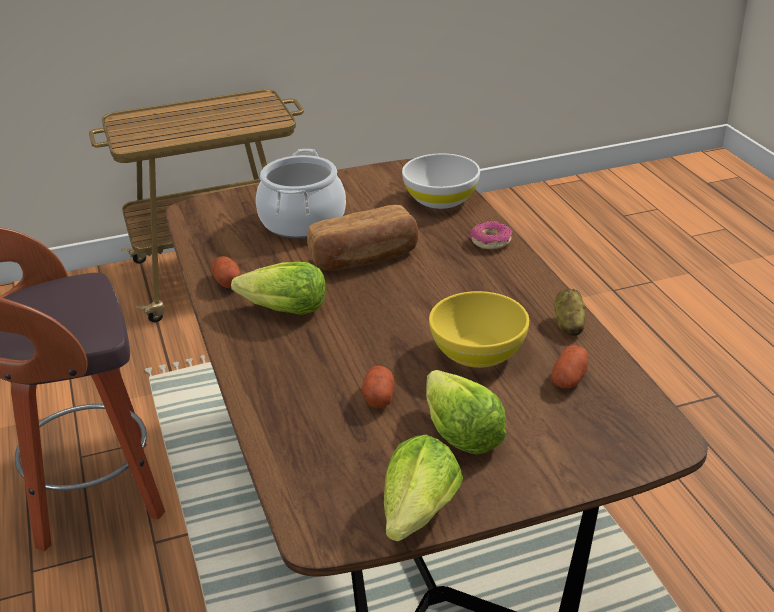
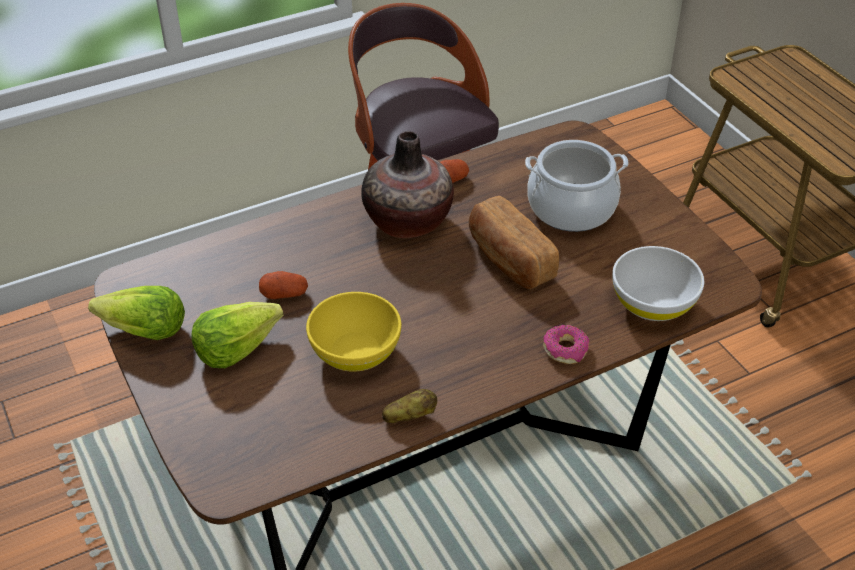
camera: 80 degrees right, 10 degrees up
lettuce [231,262,326,315] -> vase [361,131,454,238]
potato [552,345,588,388] -> none

